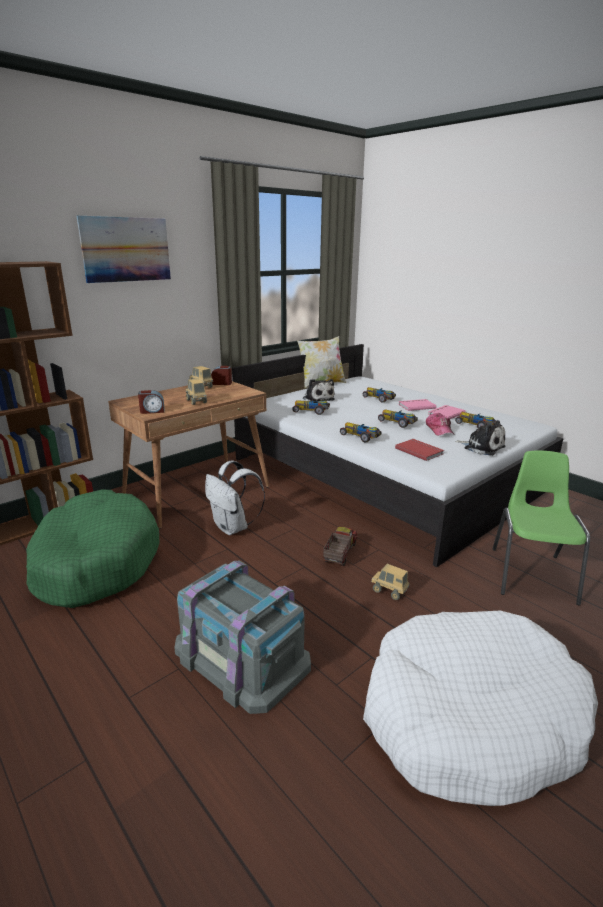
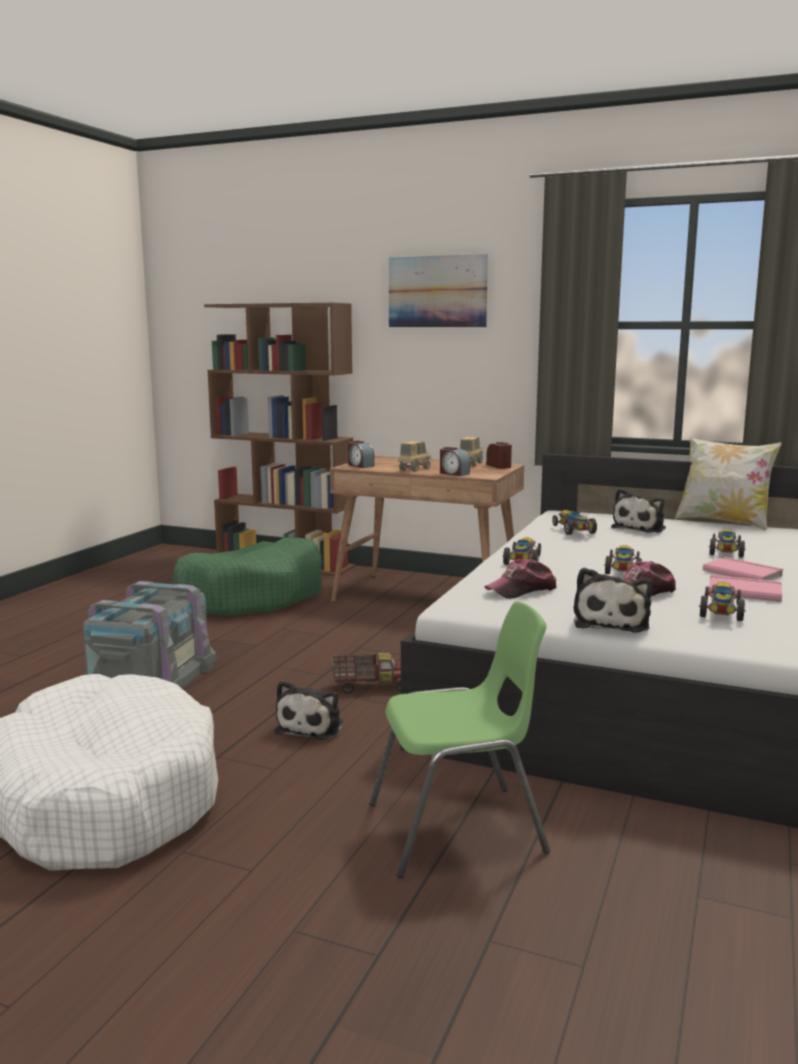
camera: 65 degrees right, 10 degrees down
white backpack [205,460,265,535] -> none
toy truck [371,564,409,600] -> plush toy [275,680,343,740]
red book [395,439,444,461] -> cap [484,559,557,599]
none -> alarm clock [440,447,470,476]

